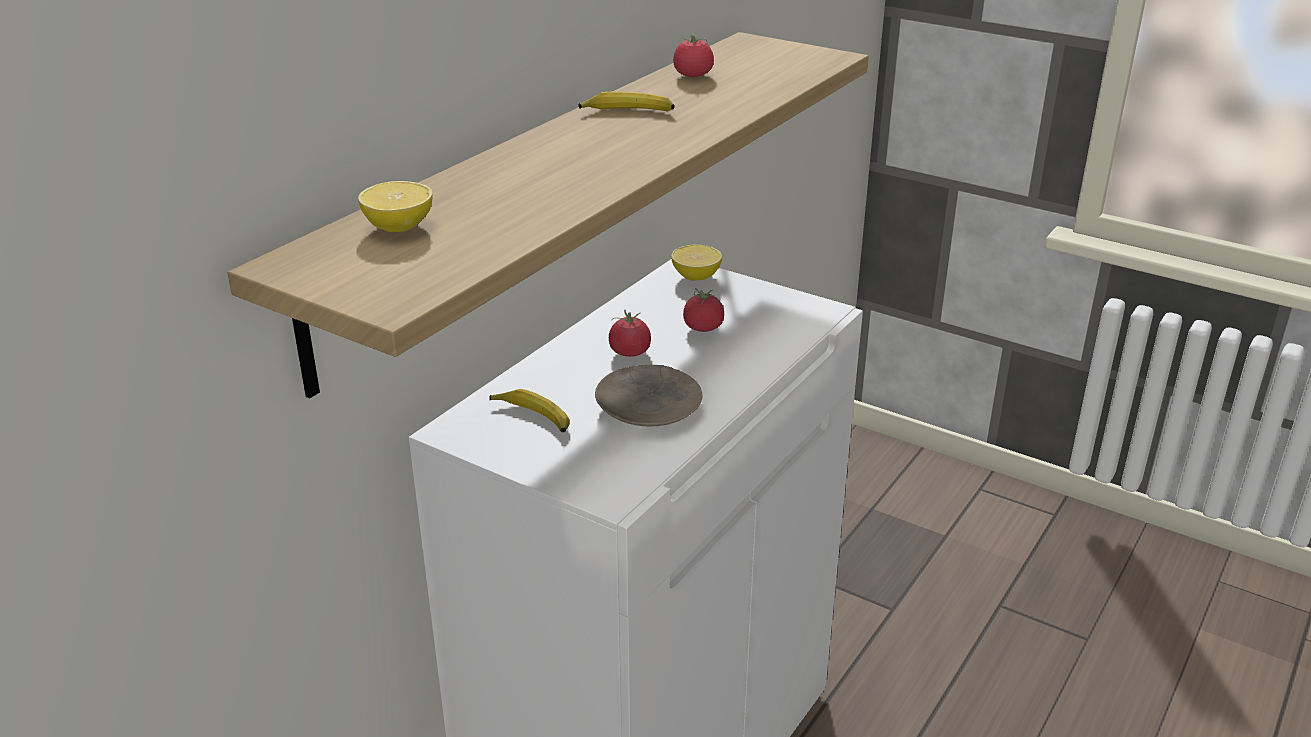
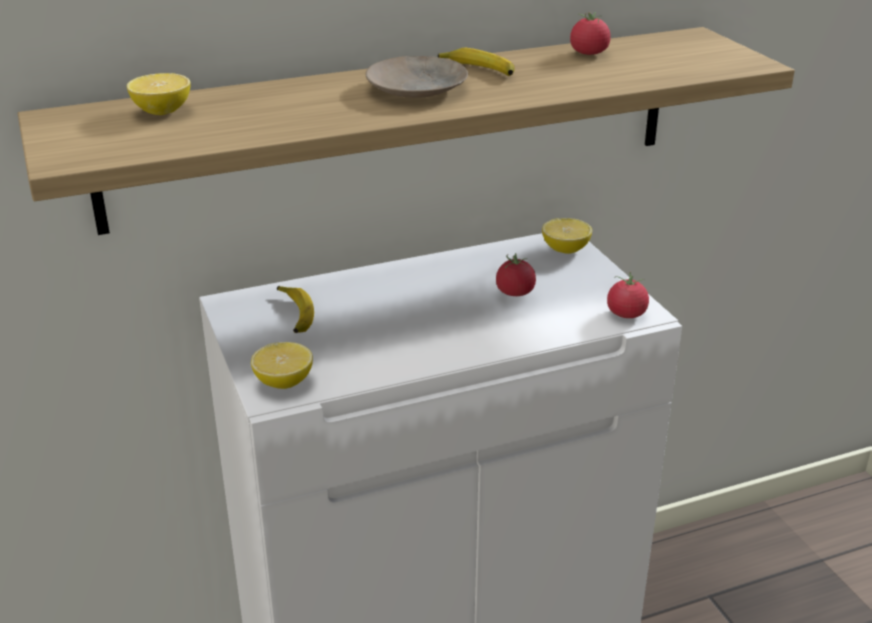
camera: 35 degrees right, 0 degrees up
beige plate [595,365,703,426] -> beige plate moved to [366,56,468,98]
tomato [609,309,651,357] -> tomato moved to [607,272,649,318]
none -> lemon [251,342,313,389]

